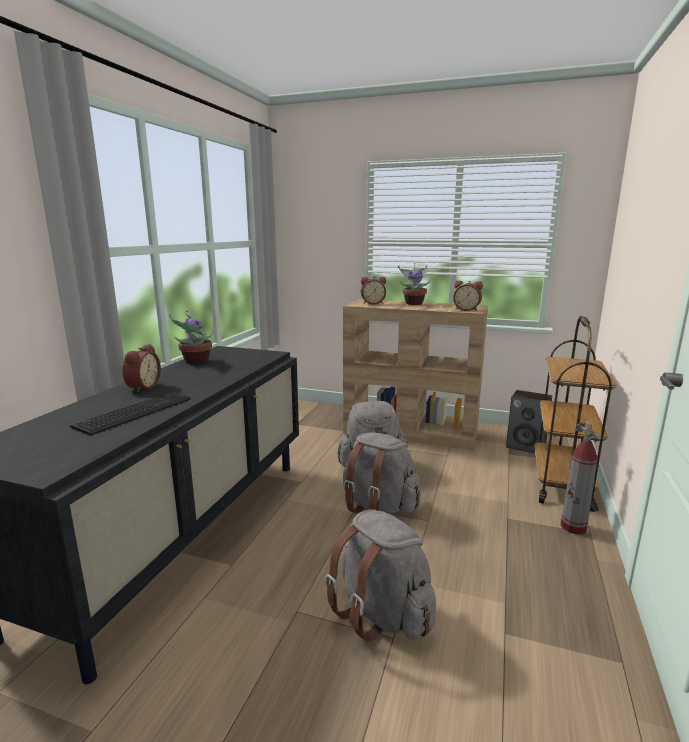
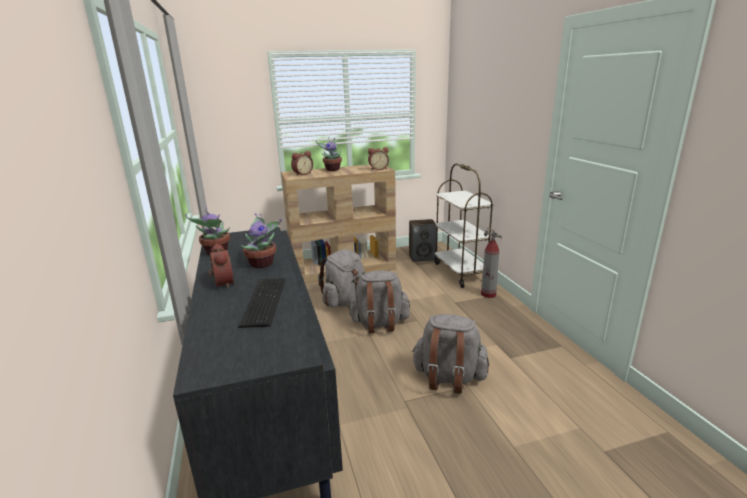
camera: 35 degrees left, 5 degrees up
brown cart [535,316,617,512] -> white cart [434,163,494,288]
none -> potted plant [241,213,281,268]

